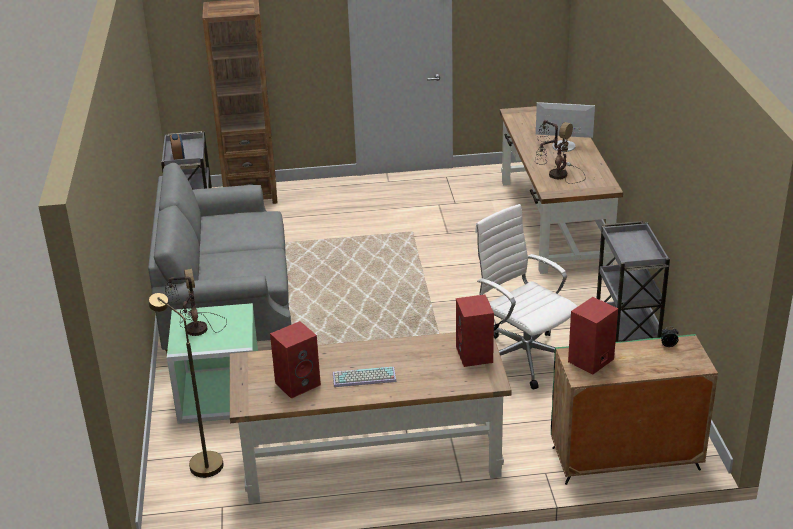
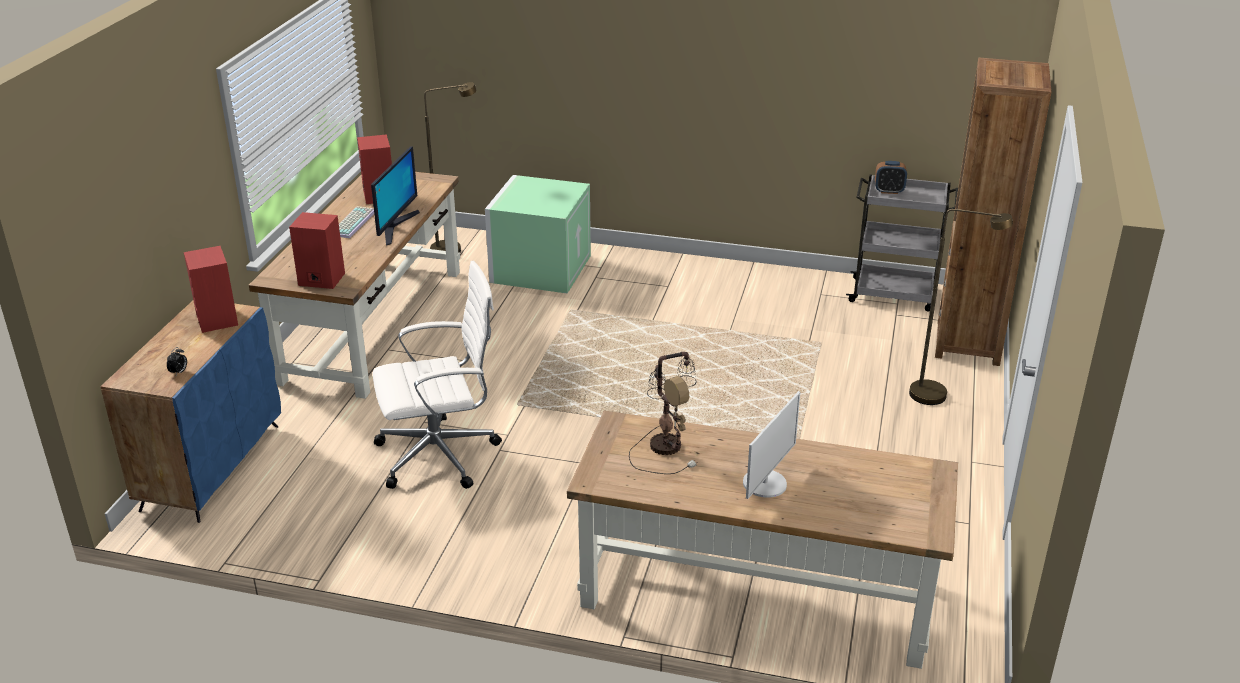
camera: 110 degrees right, 0 degrees up
grey sofa [148,163,291,353] -> none
table lamp [165,269,227,336] -> none
green cabinet [551,334,718,485] -> blue cabinet [100,301,281,523]
grey cart [597,221,670,342] -> none
none -> monitor [371,146,420,246]
none -> brown floor lamp [909,209,1013,405]

